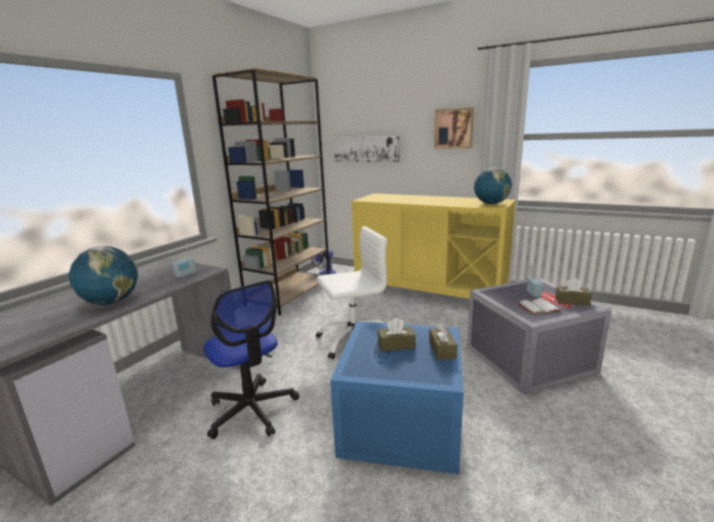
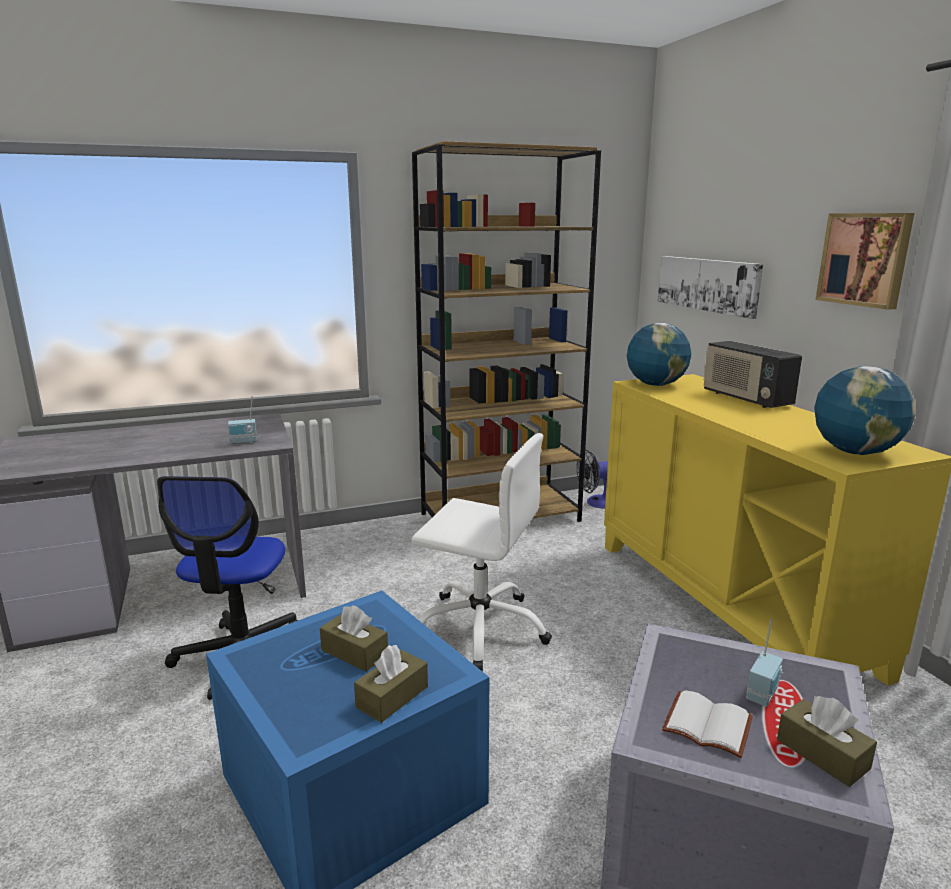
camera: 40 degrees right, 0 degrees up
globe [69,246,138,305] -> globe moved to [627,323,691,386]
none -> radio [703,341,802,408]

